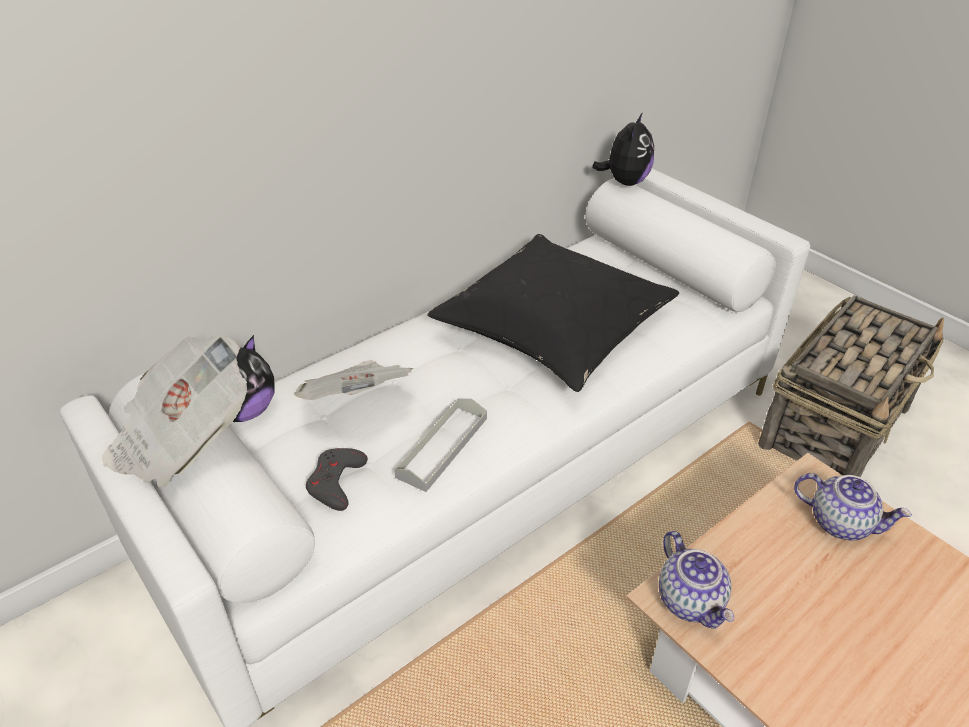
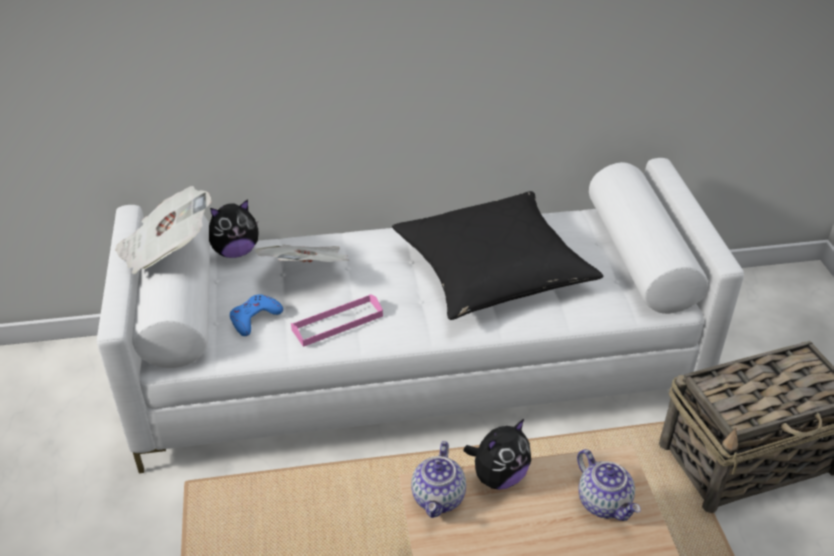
camera: 30 degrees right, 0 degrees up
grey game controller [306,448,368,511] -> blue game controller [230,295,283,336]
grey tray [394,399,487,492] -> pink tray [291,294,383,347]
plush toy [592,112,654,186] -> plush toy moved to [464,419,531,490]

